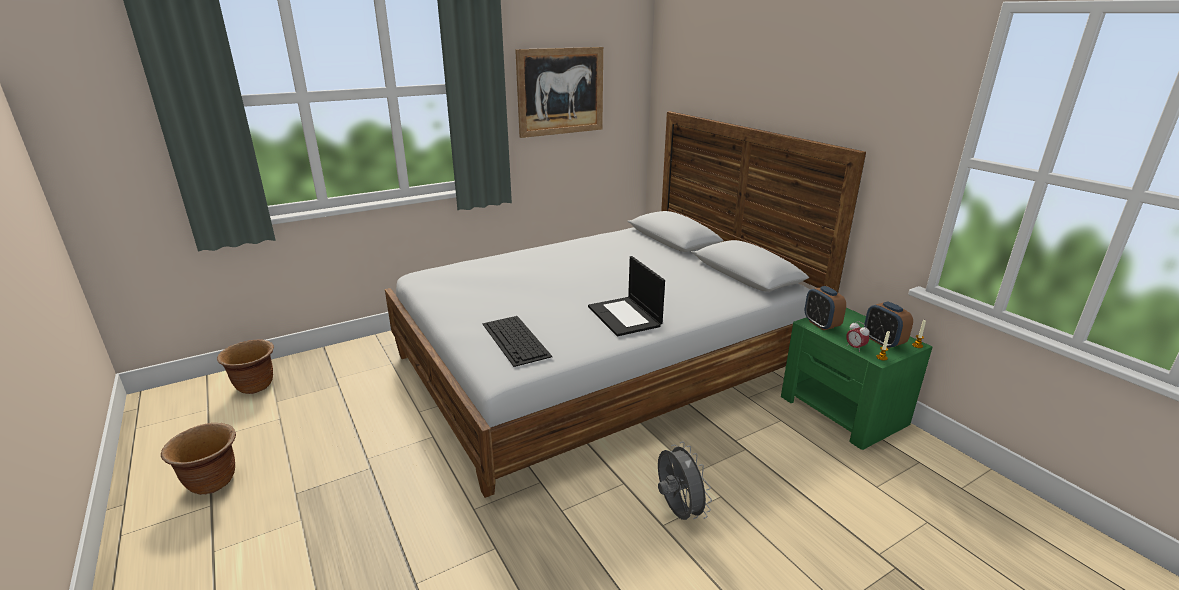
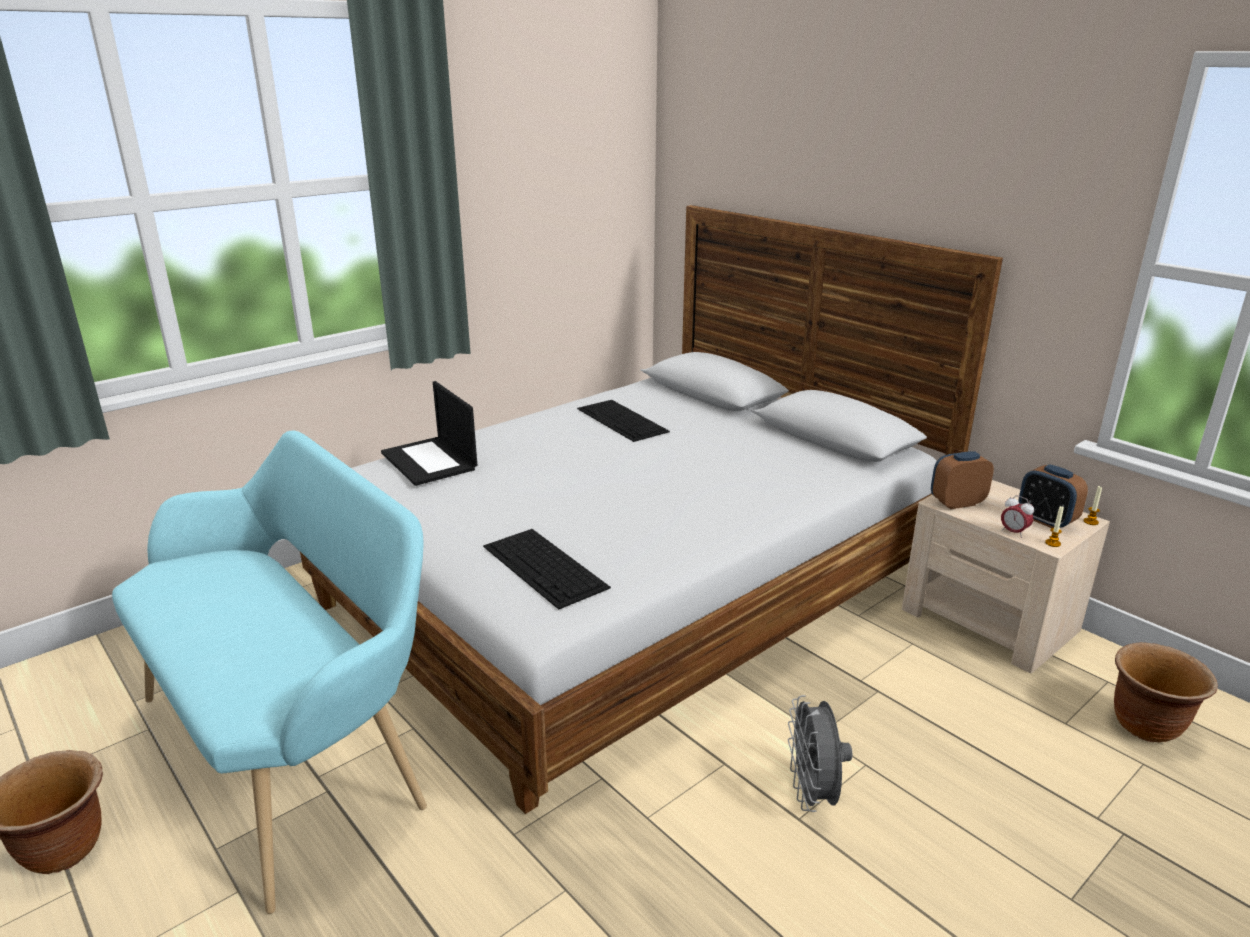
camera: 10 degrees left, 0 degrees up
brown planter [217,340,274,394] -> brown planter moved to [1114,642,1218,743]
picture [515,47,603,138] -> none
laptop [588,256,665,336] -> laptop moved to [381,381,477,486]
grey fan [658,442,712,520] -> grey fan turned 150 degrees counterclockwise [788,695,852,812]
green nightstand [781,308,932,450] -> beige nightstand [902,480,1110,673]
alarm clock [805,286,846,330] -> alarm clock turned 105 degrees clockwise [931,452,994,509]
none -> turquoise bench [112,430,427,914]
none -> keyboard [577,400,670,442]

